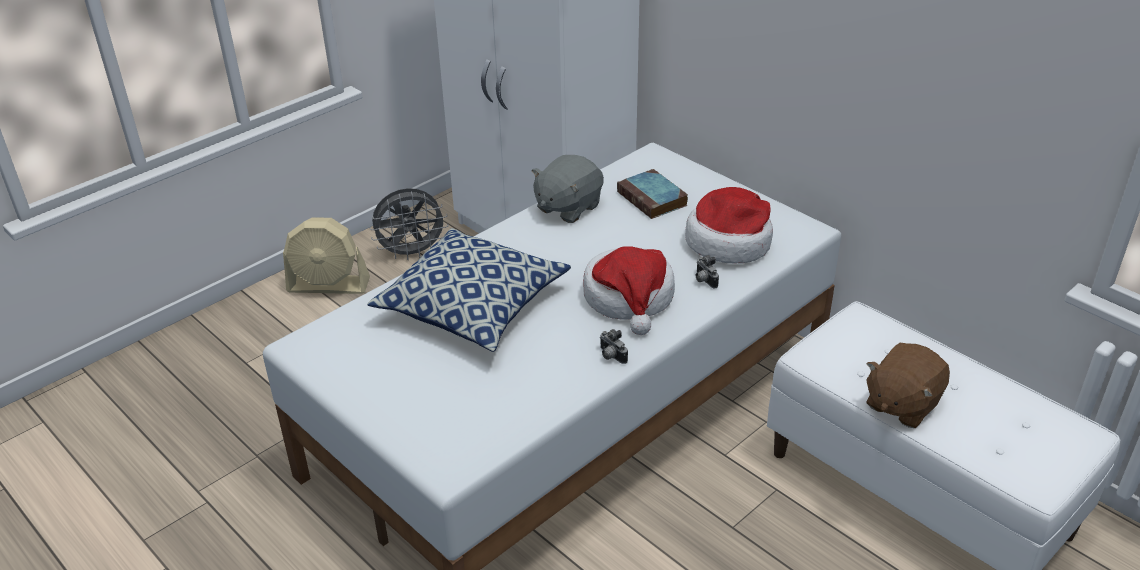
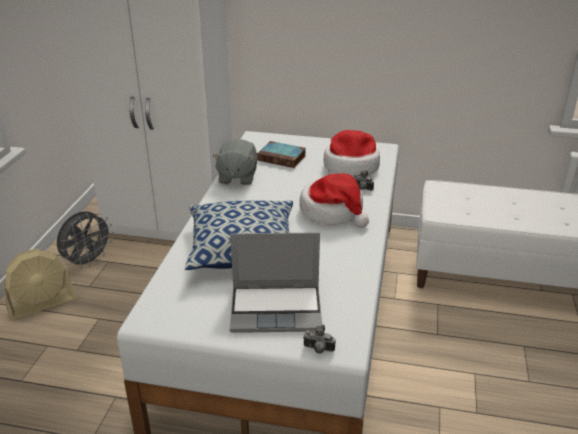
camera: 35 degrees left, 5 degrees down
camera [600,329,628,364] -> camera moved to [303,325,335,354]
brown plush toy [866,343,950,428] -> none
none -> laptop [230,232,322,333]

